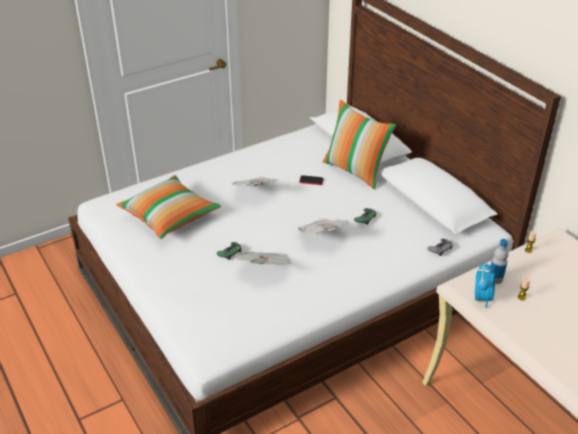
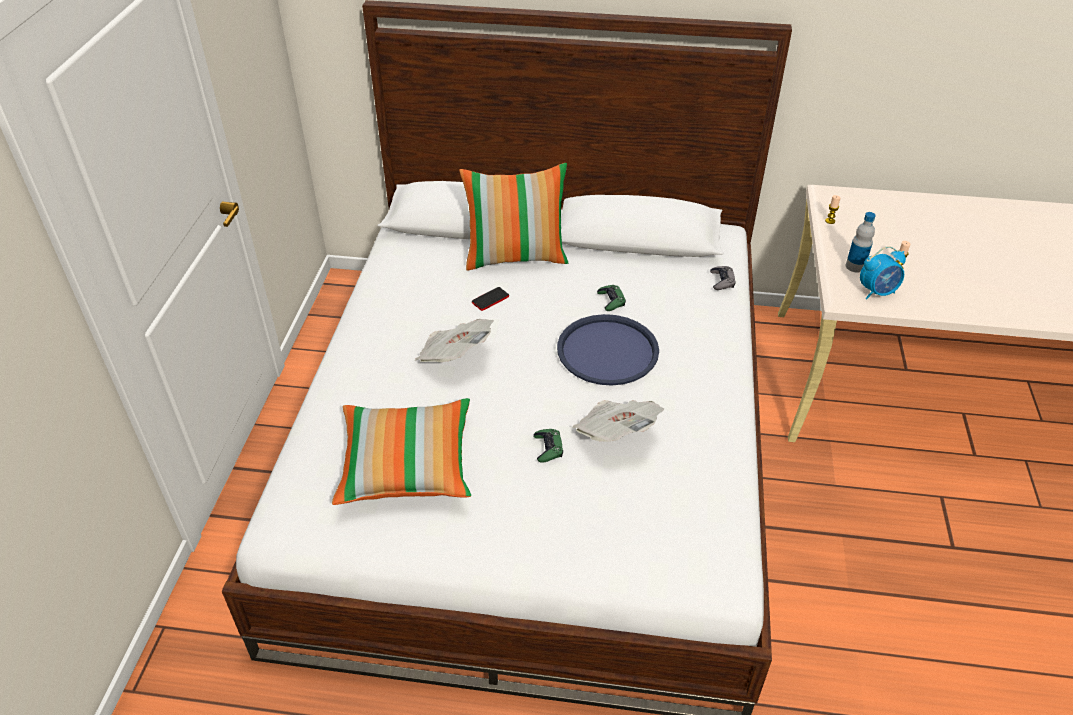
camera: 50 degrees left, 5 degrees up
newspaper [297,218,349,234] -> blue tray [557,314,659,386]
alarm clock [475,262,495,308] -> alarm clock turned 105 degrees clockwise [860,246,906,299]

